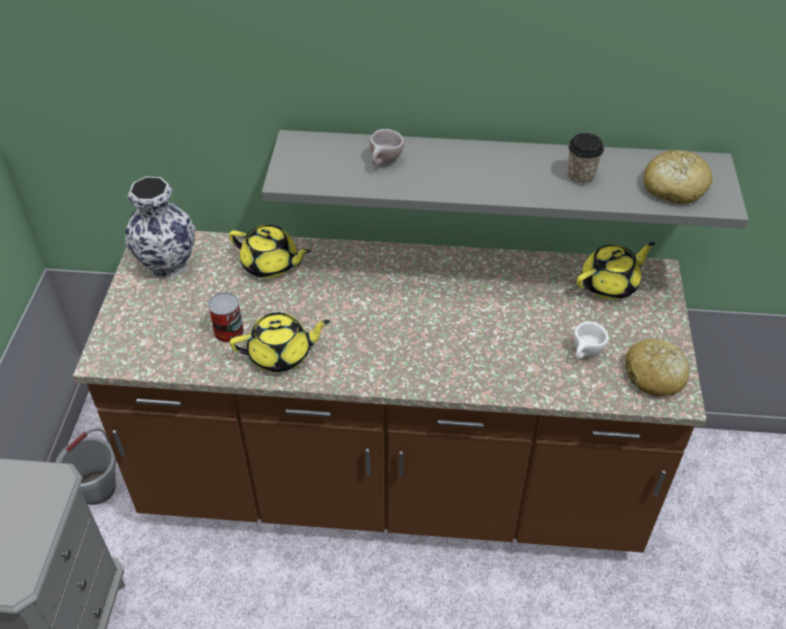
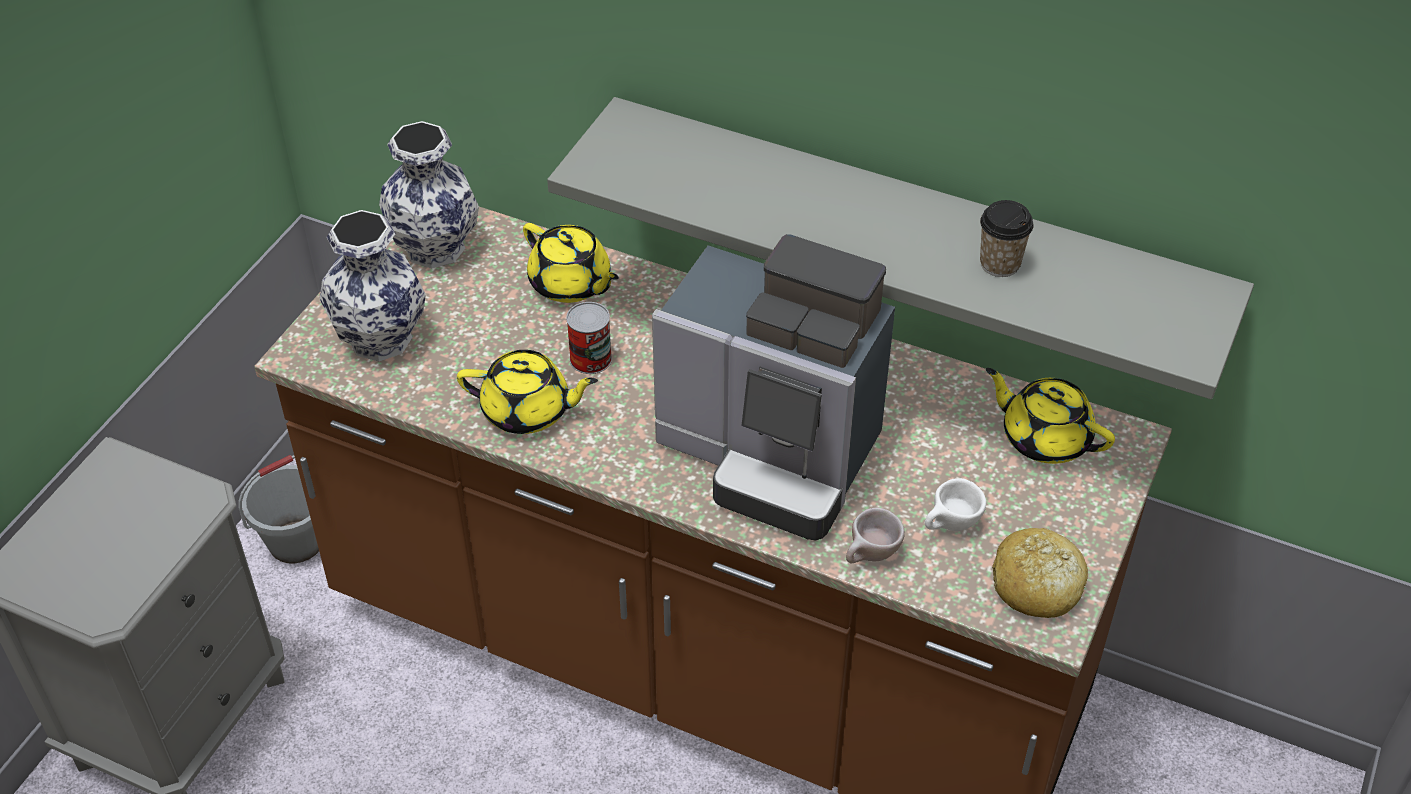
camera: 20 degrees right, 0 degrees up
can [208,292,244,343] -> can moved to [566,302,612,374]
beige cup [370,129,404,165] -> beige cup moved to [846,507,905,564]
yellow teapot [577,242,655,299] -> yellow teapot turned 135 degrees counterclockwise [986,368,1115,464]
bread [644,150,712,204] -> none
none -> vase [320,210,426,361]
none -> coffee machine [652,234,895,541]

